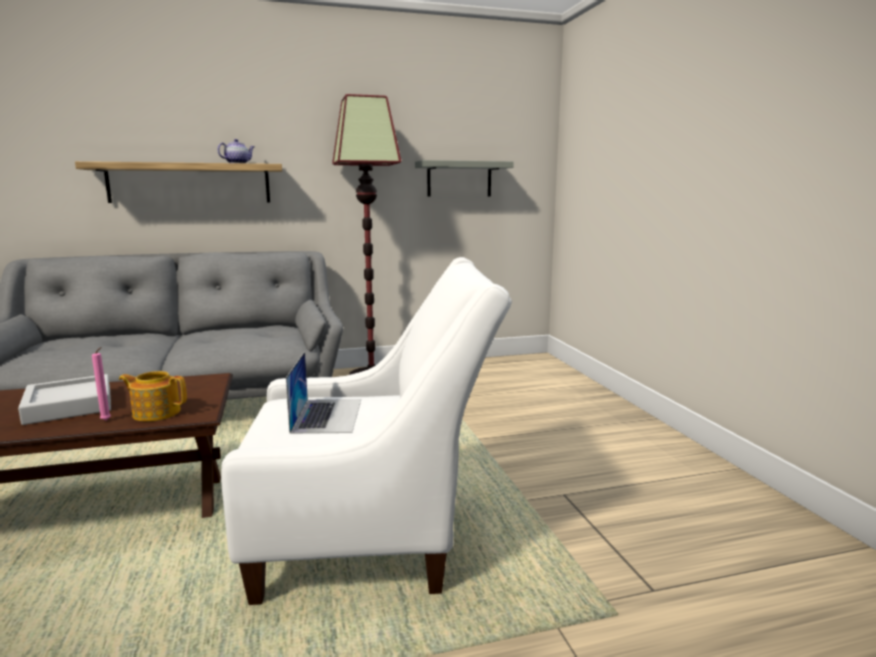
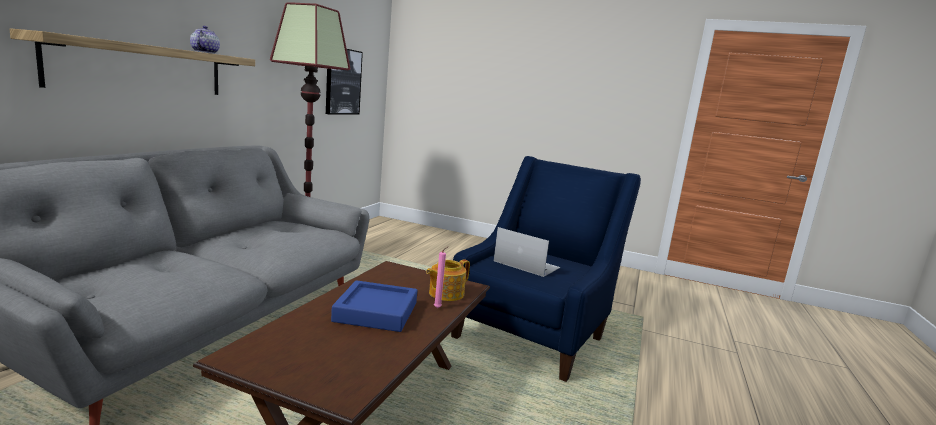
camera: 55 degrees left, 0 degrees up
grey tray [18,374,111,425] -> blue tray [331,280,417,332]
white armchair [221,257,512,605] -> blue armchair [451,156,641,382]
grey shelf [415,160,514,197] -> picture [326,49,363,114]

